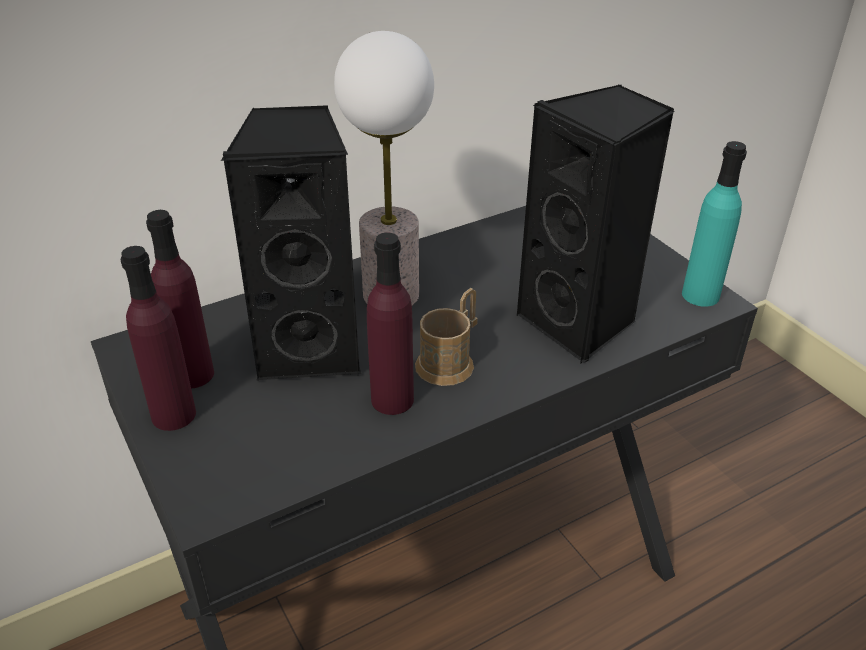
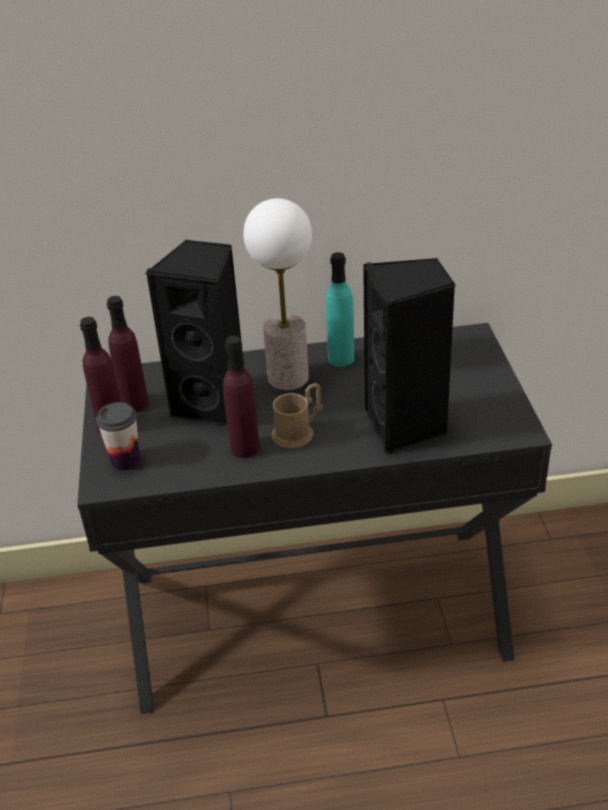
camera: 25 degrees right, 0 degrees up
turquoise bottle [682,141,747,307] -> turquoise bottle moved to [326,252,354,367]
none -> cup [96,402,140,470]

